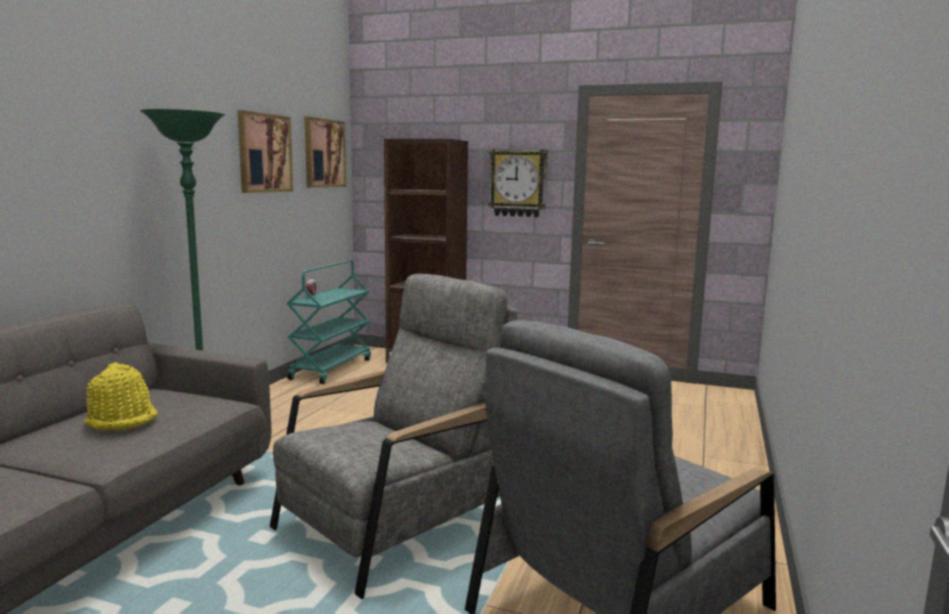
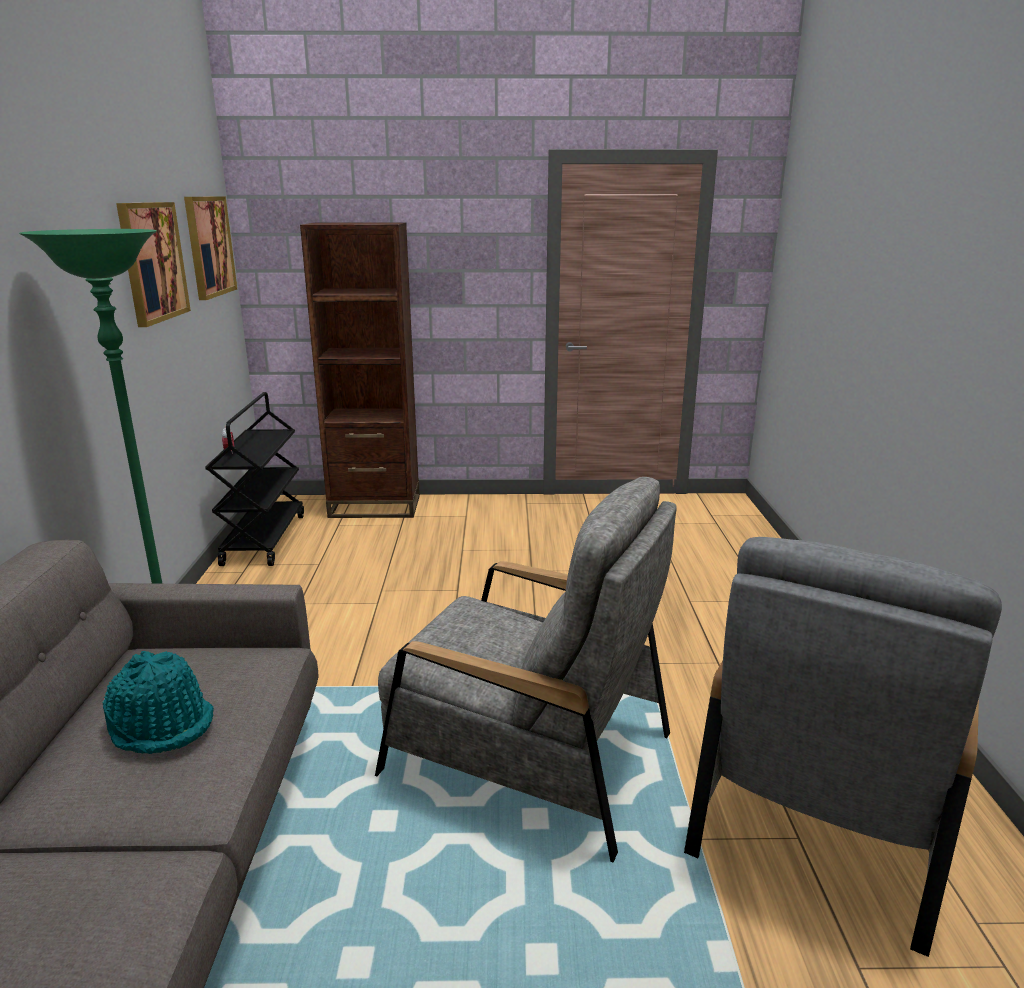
camera: 20 degrees left, 10 degrees up
yellow hat [84,362,158,430] -> turquoise hat [102,651,214,754]
grey armchair [270,274,517,599] -> grey armchair turned 90 degrees clockwise [375,477,677,863]
turquoise cart [287,260,371,384] -> black cart [205,392,304,566]
wall clock [488,149,548,217] -> none

